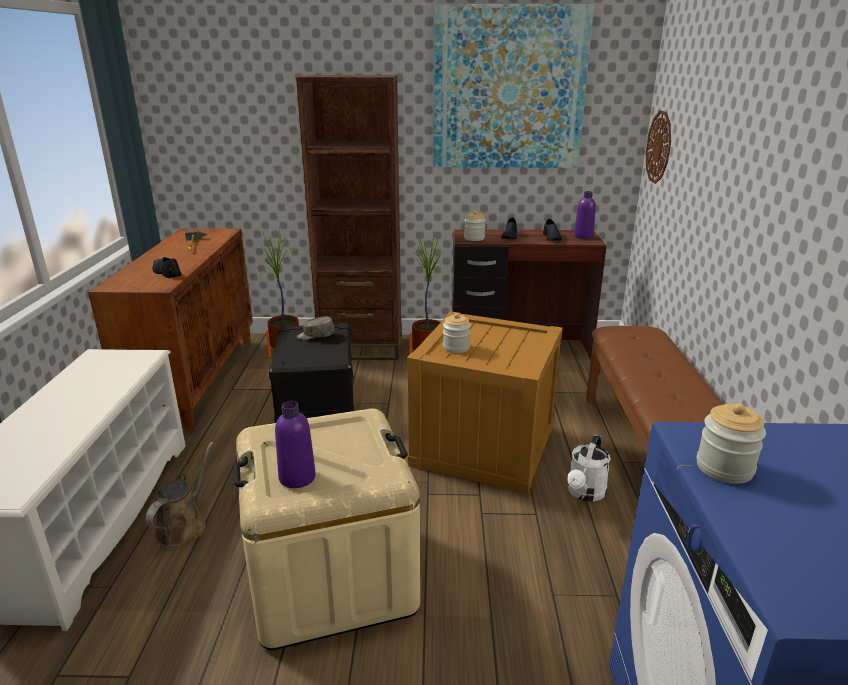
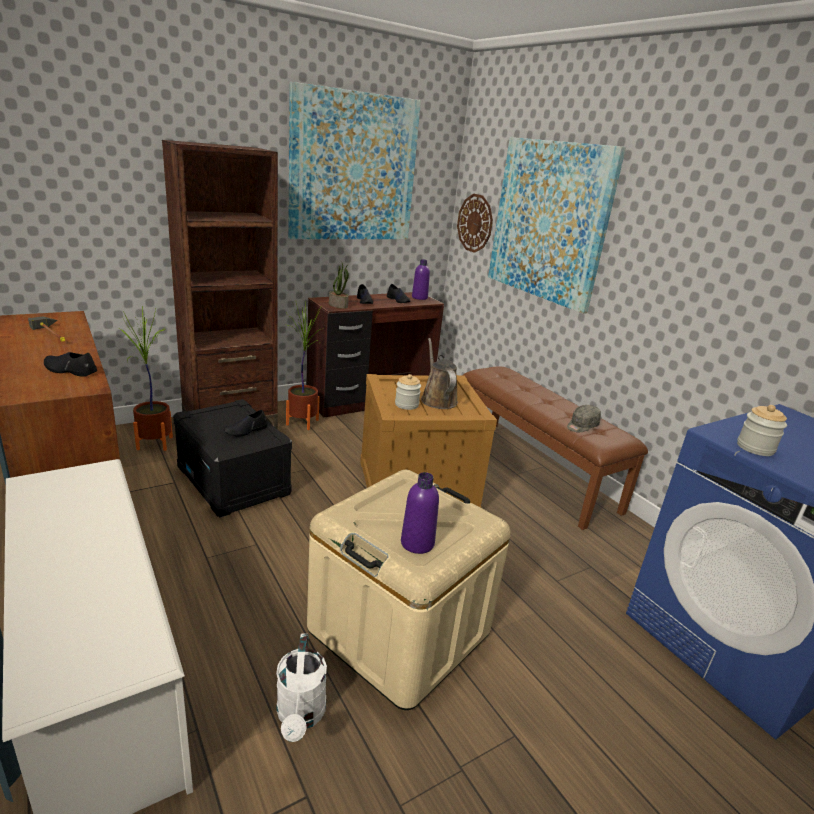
camera: 35 degrees left, 0 degrees up
brown watering can [146,442,214,547] -> brown watering can moved to [421,338,458,409]
grey cap [297,316,335,340] -> grey cap moved to [567,405,601,432]
jar [464,211,486,241] -> potted plant [329,263,349,309]
white watering can [567,434,611,502] -> white watering can moved to [276,633,327,742]
none -> black shoe [223,410,268,437]
none -> picture [488,137,626,314]

